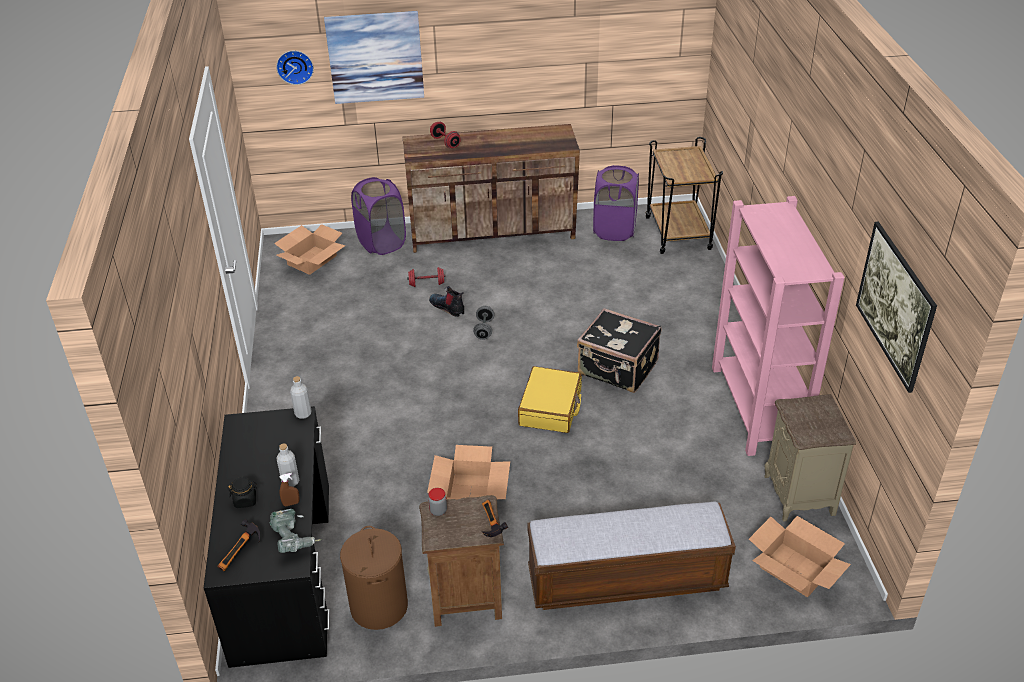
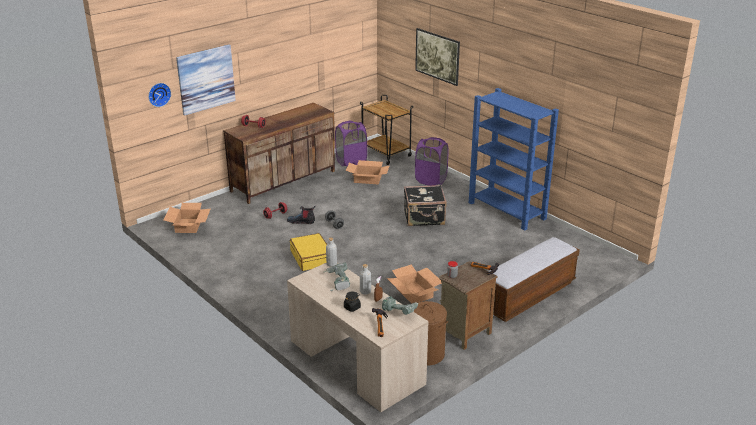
camera: 35 degrees left, 10 degrees down
black desk [204,406,329,668] -> beige desk [287,262,429,412]
purple laundry basket [351,177,406,255] -> purple laundry basket moved to [415,137,449,186]
yellow suitcase [518,366,582,433] -> yellow suitcase moved to [290,233,327,271]
pink bookcase [712,196,845,456] -> blue bookcase [469,88,559,231]
cardboard box [749,516,851,597] -> cardboard box moved to [346,160,390,184]
beige nightstand [764,394,856,522] -> none
picture [856,222,937,393] -> picture moved to [415,28,460,86]
none -> power drill [324,263,350,291]

